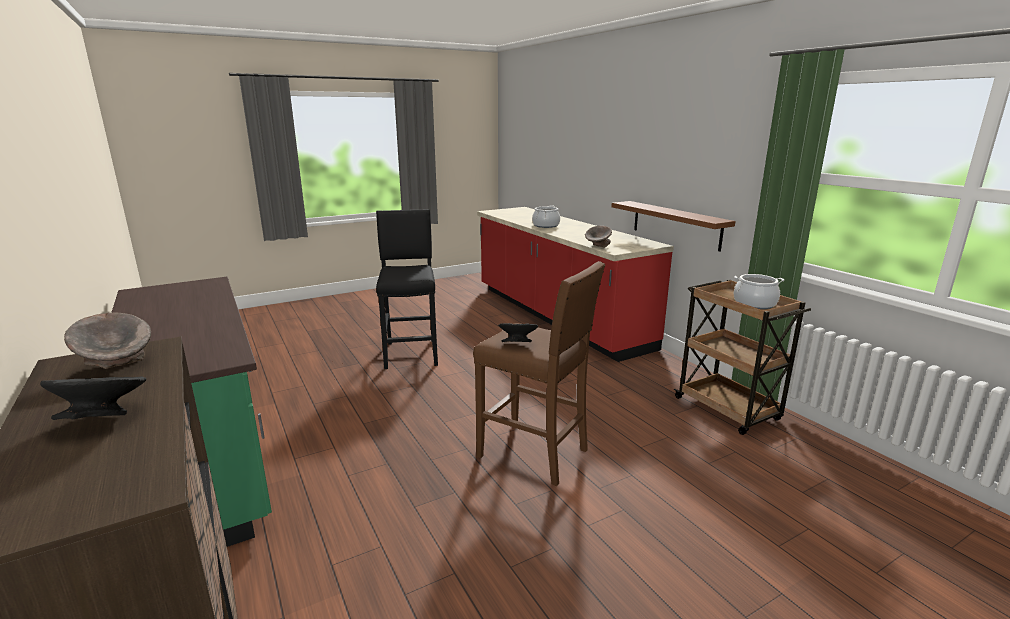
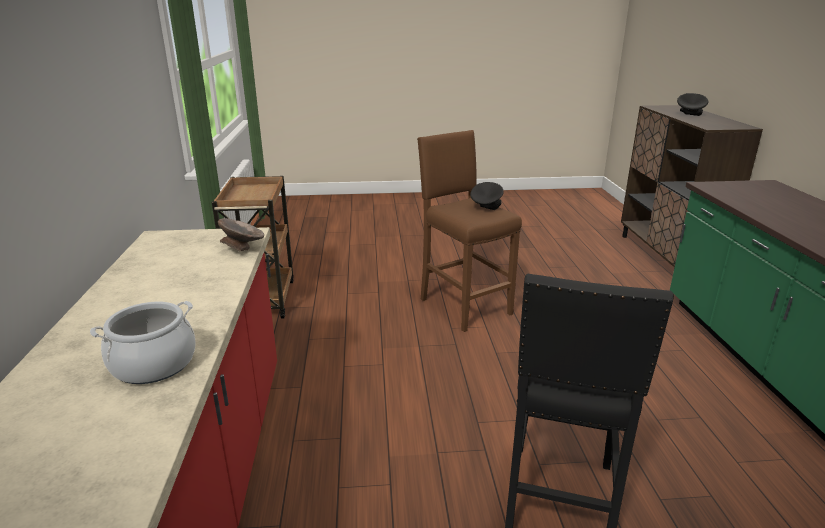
camera: 155 degrees left, 5 degrees up
grey bowl [64,312,151,369] -> none
brown shelf [611,201,736,252] -> none
cooking pot [734,274,784,309] -> none

